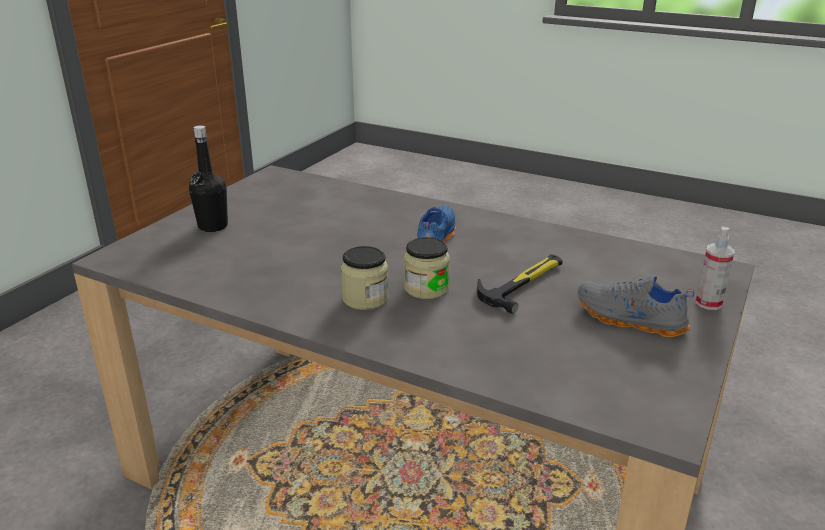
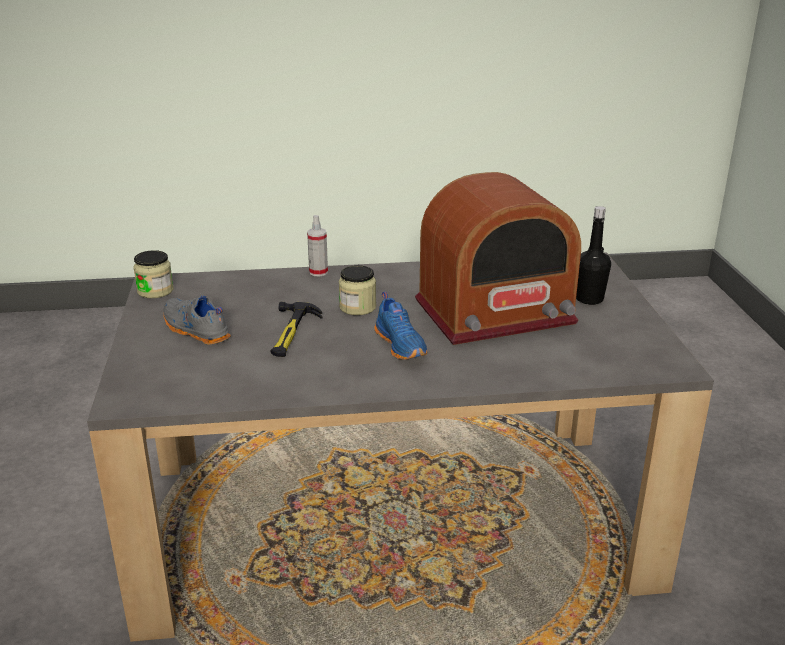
camera: 145 degrees right, 0 degrees up
jar [341,246,389,310] -> jar moved to [134,250,173,298]
grey shoe [578,275,695,337] -> grey shoe turned 135 degrees counterclockwise [163,295,231,345]
spray bottle [695,226,735,310] -> spray bottle moved to [307,215,328,276]
none -> radio [415,172,581,345]

